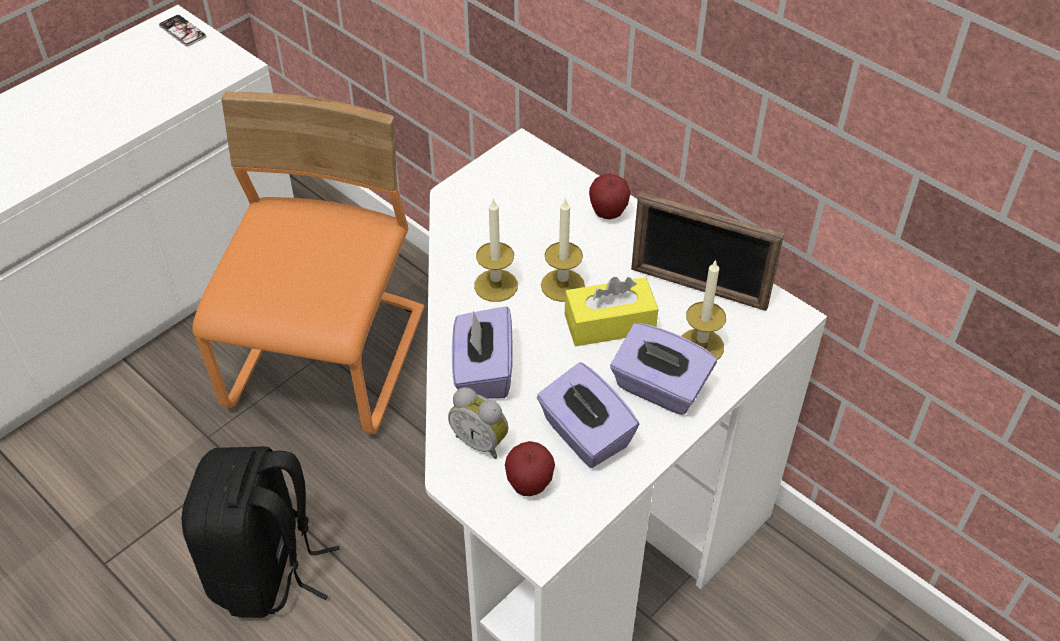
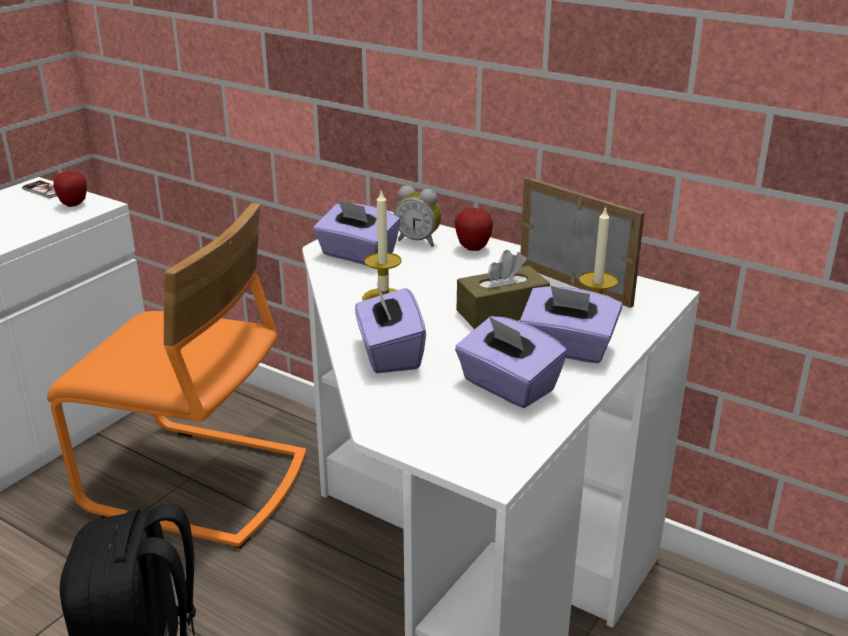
camera: 10 degrees left, 20 degrees down
orange chair [192,92,424,434] -> orange chair turned 105 degrees clockwise [47,203,306,548]
alarm clock [448,387,508,459] -> alarm clock moved to [394,186,441,247]
apple [505,441,555,496] -> apple moved to [53,171,87,207]
candle [541,198,585,302] -> none
yellow tissue box [565,277,658,346] -> brown tissue box [457,250,550,329]
picture frame [631,192,784,311] -> picture frame turned 150 degrees counterclockwise [520,177,645,308]
none -> purple tissue box [313,199,401,265]

